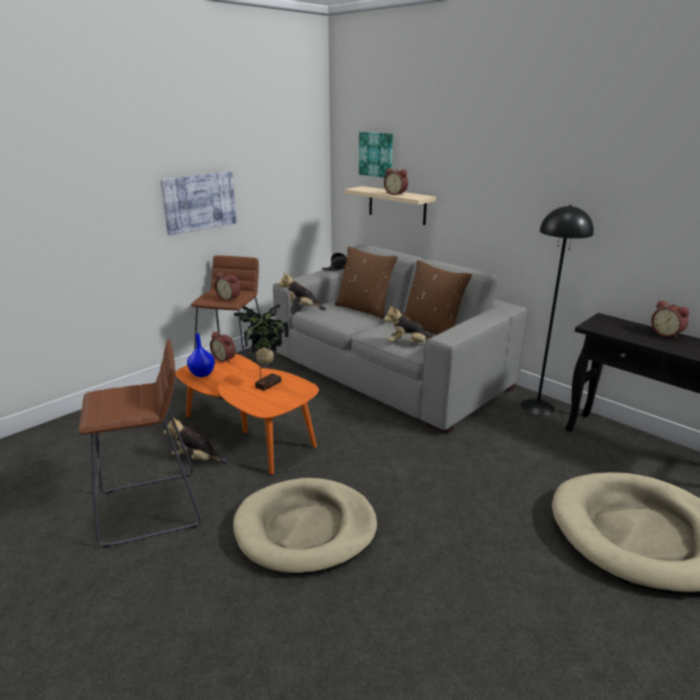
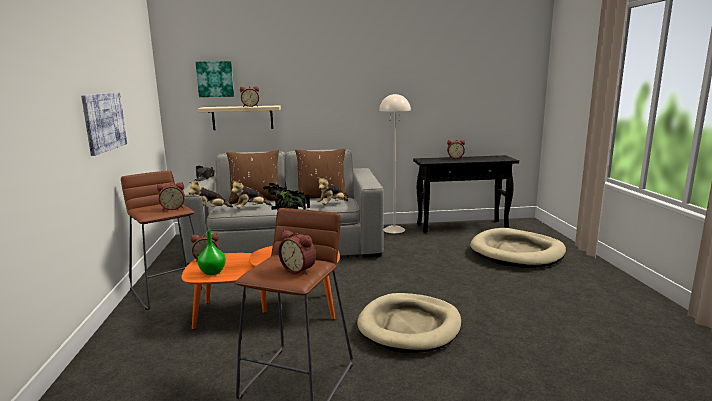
camera: 50 degrees left, 10 degrees down
plush toy [164,417,228,464] -> plush toy moved to [231,180,272,208]
blue vase [187,333,215,377] -> green vase [197,230,226,275]
black floor lamp [521,205,594,415] -> beige floor lamp [379,93,411,233]
none -> alarm clock [278,230,316,275]

